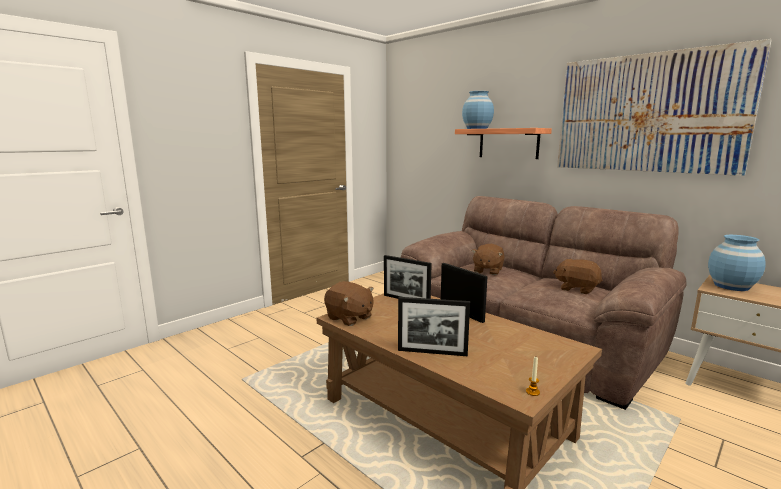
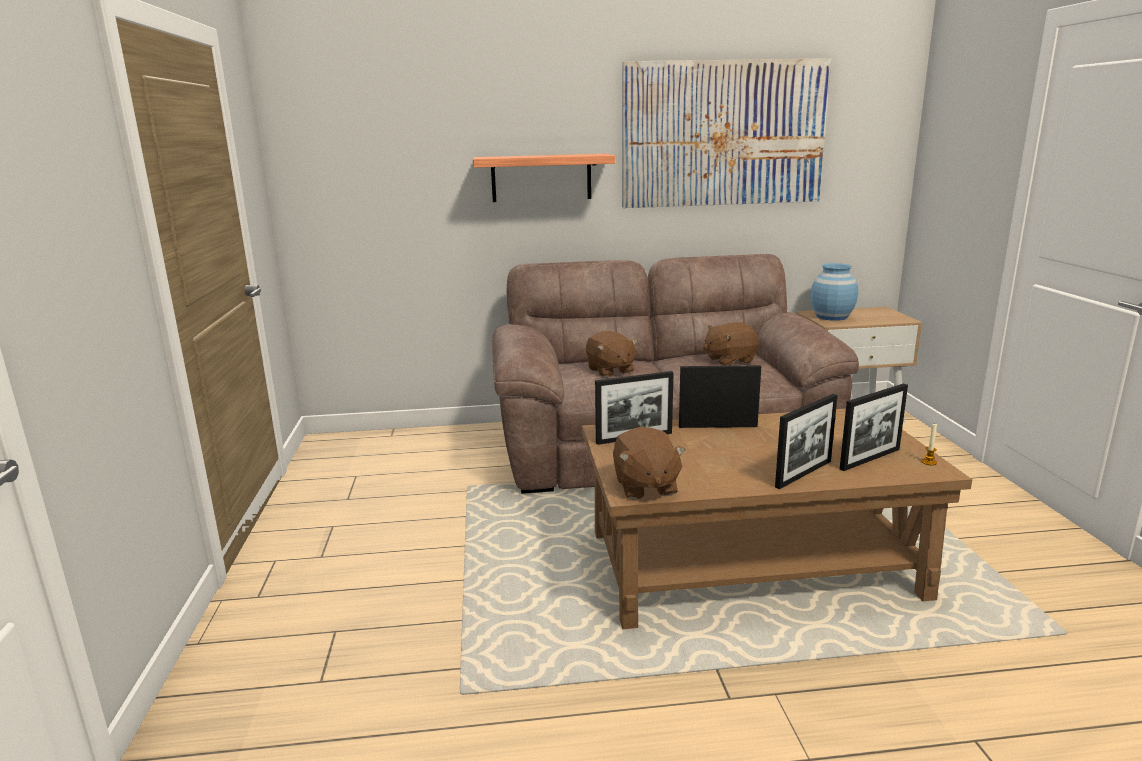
camera: 50 degrees left, 5 degrees up
brown plush toy [324,281,374,326] -> brown plush toy turned 90 degrees clockwise [613,427,686,499]
blue vase [462,91,494,129] -> none
none -> picture frame [840,383,908,471]

